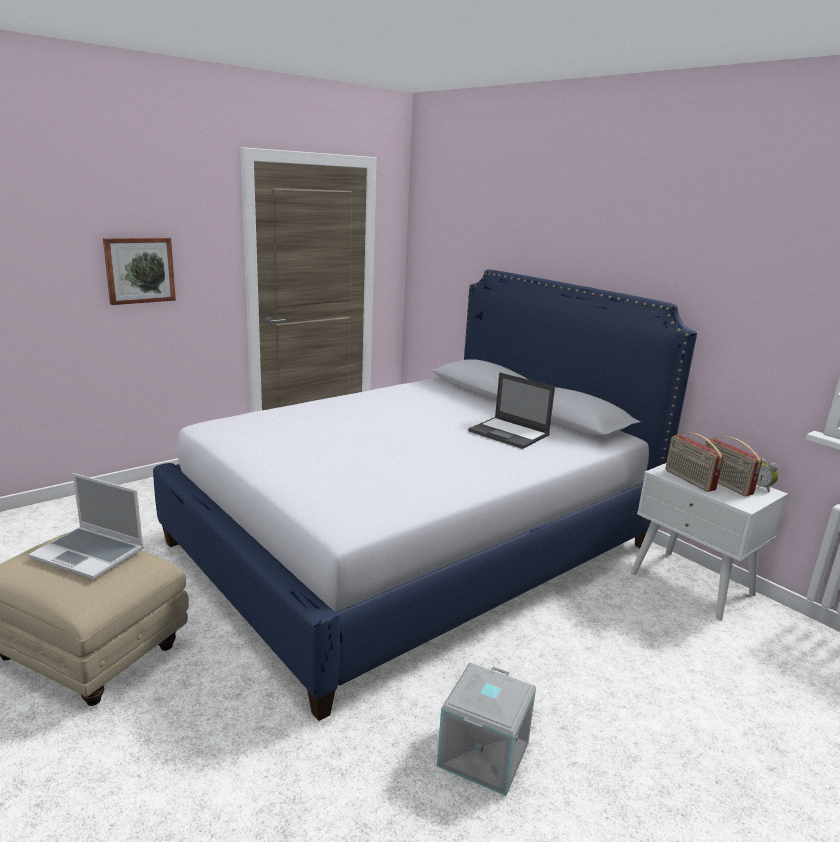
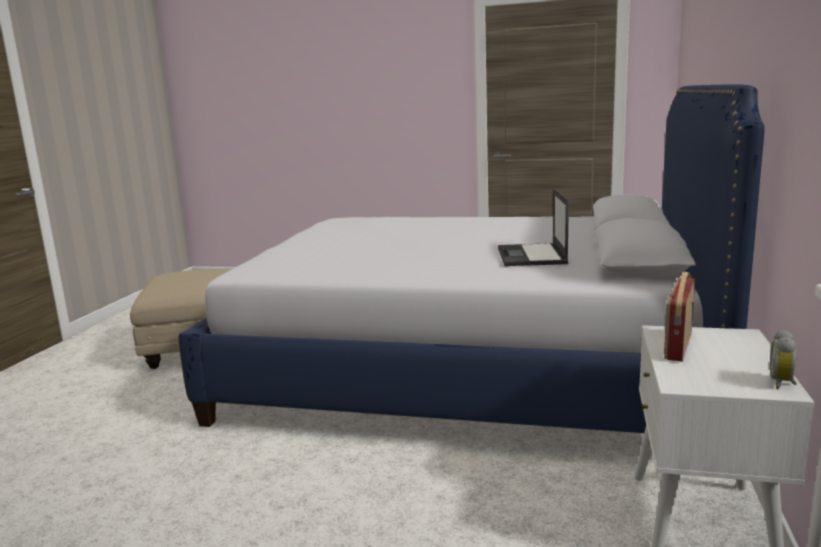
camera: 55 degrees right, 5 degrees down
laptop [28,473,144,580] -> none
picture [103,238,176,305] -> none
grey storage box [437,663,536,796] -> none
radio [705,436,762,496] -> none

